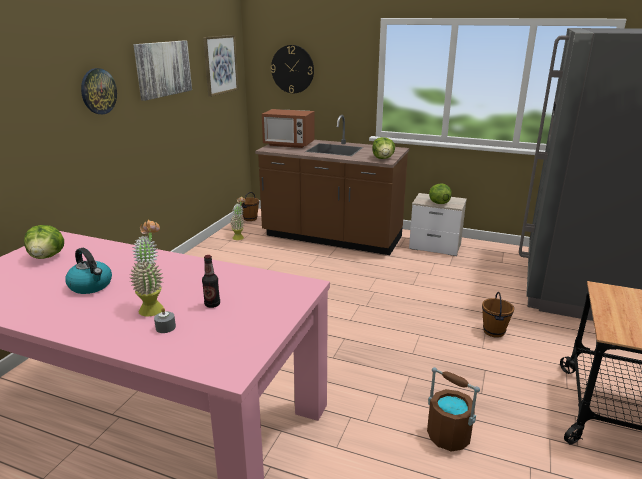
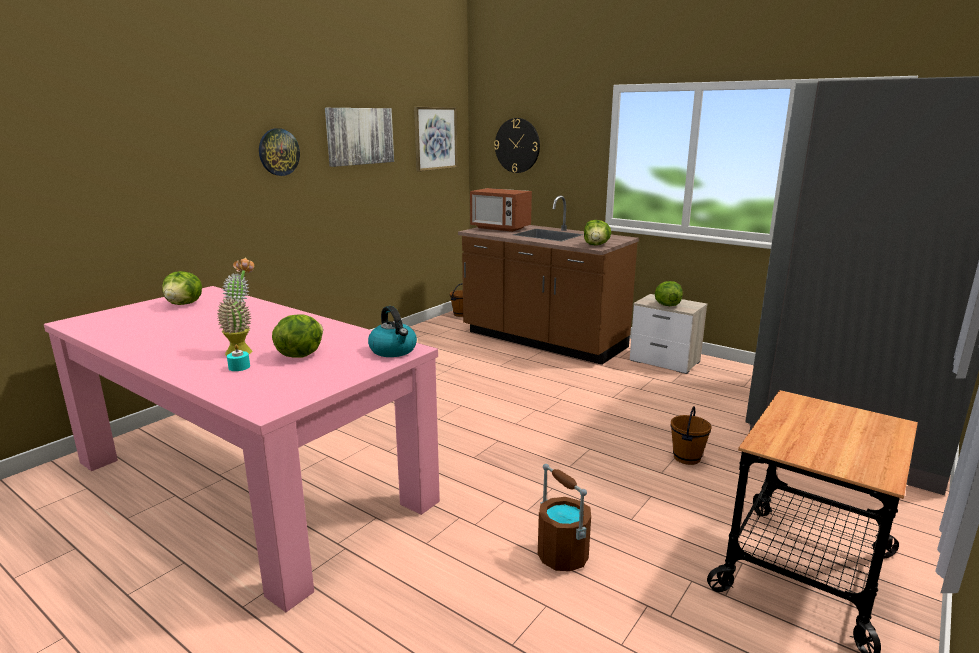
camera: 15 degrees right, 5 degrees down
kettle [65,248,112,294] -> kettle moved to [368,306,417,357]
grey candle [154,308,176,333] -> turquoise candle [227,344,250,371]
bottle [202,255,220,308] -> lettuce [272,315,323,358]
potted plant [230,196,246,240] -> none

